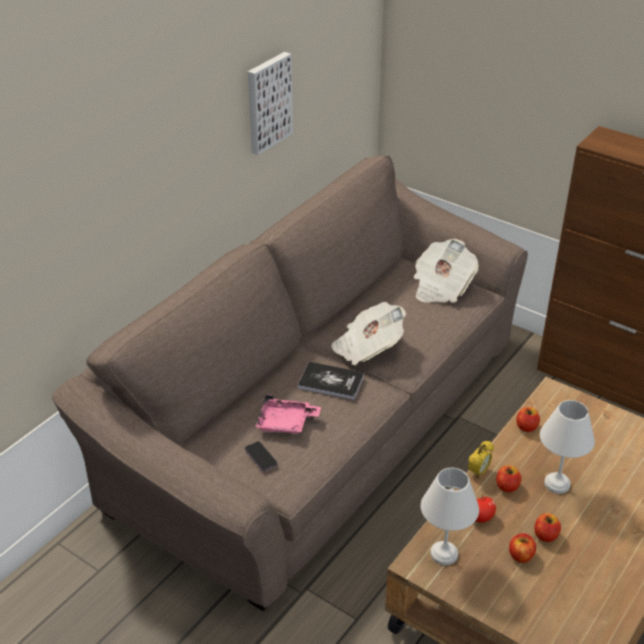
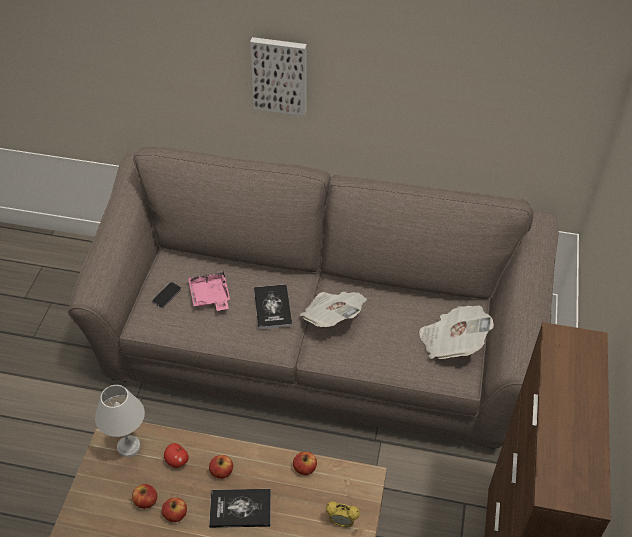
camera: 65 degrees right, 10 degrees up
picture [248,52,293,155] -> picture moved to [250,37,307,116]
alarm clock [468,441,494,478] -> alarm clock moved to [326,501,360,527]
white table lamp [540,400,595,494] -> book [209,489,271,528]

